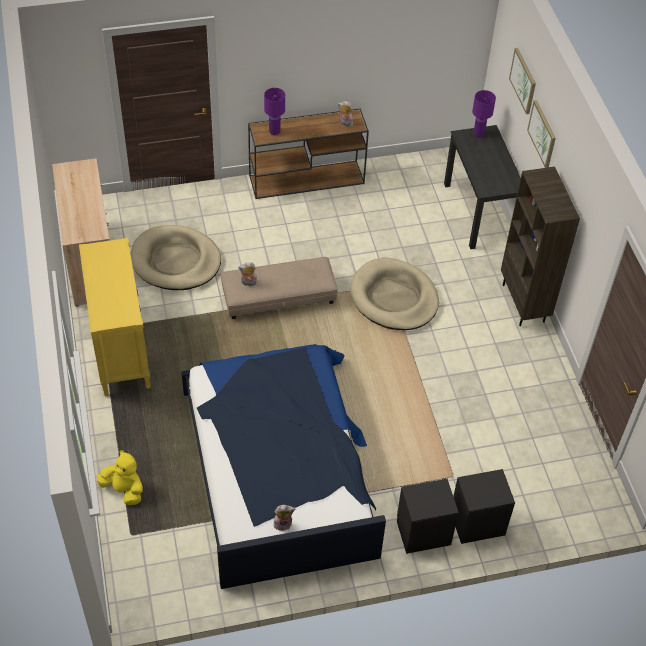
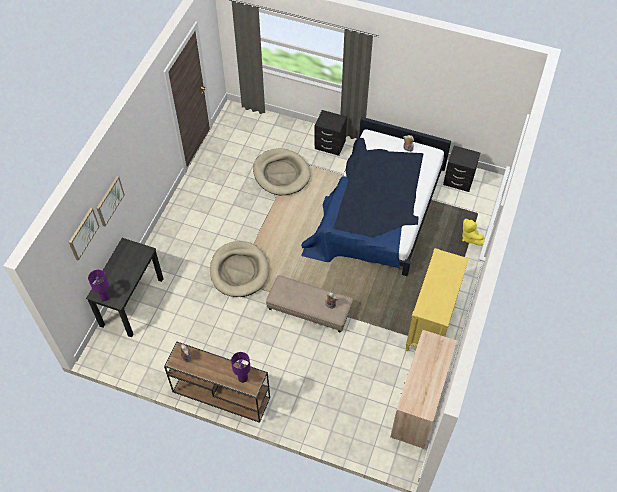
camera: 145 degrees left, 5 degrees up
beige dog bed [131,225,221,290] -> beige dog bed moved to [253,148,311,195]
black nightstand [453,469,515,544] -> black nightstand moved to [443,146,480,192]
brown bookcase [501,166,580,326] -> none

